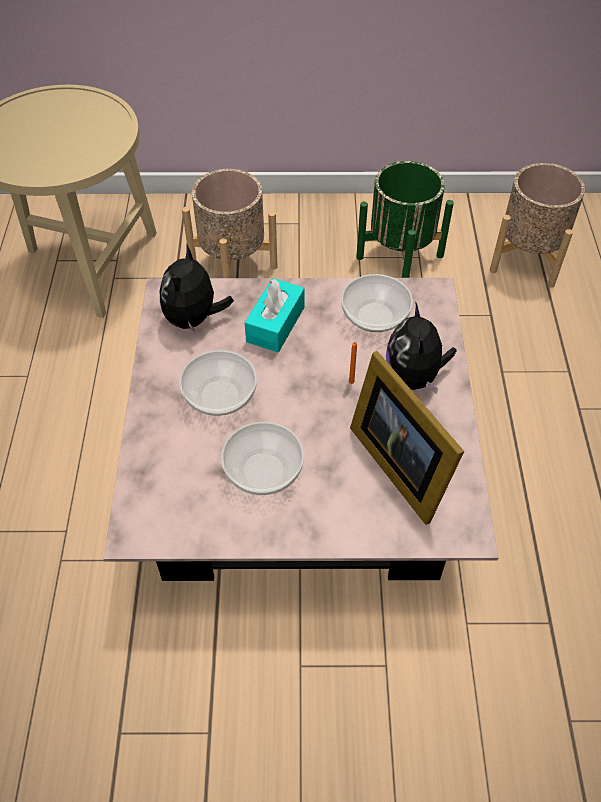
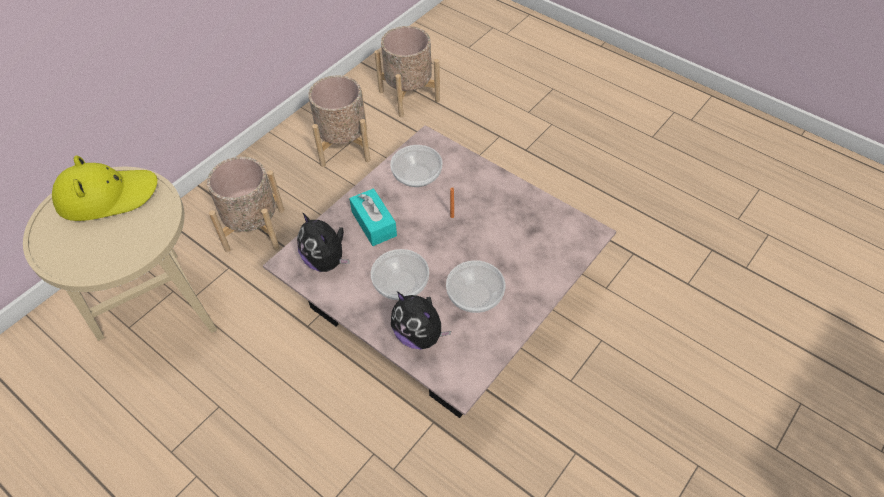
camera: 50 degrees left, 0 degrees up
picture frame [350,351,464,525] -> none
green planter [356,161,454,278] -> beige planter [308,75,370,167]
plush toy [386,301,457,394] -> plush toy moved to [391,291,451,350]
none -> yellow hat [52,156,157,221]

